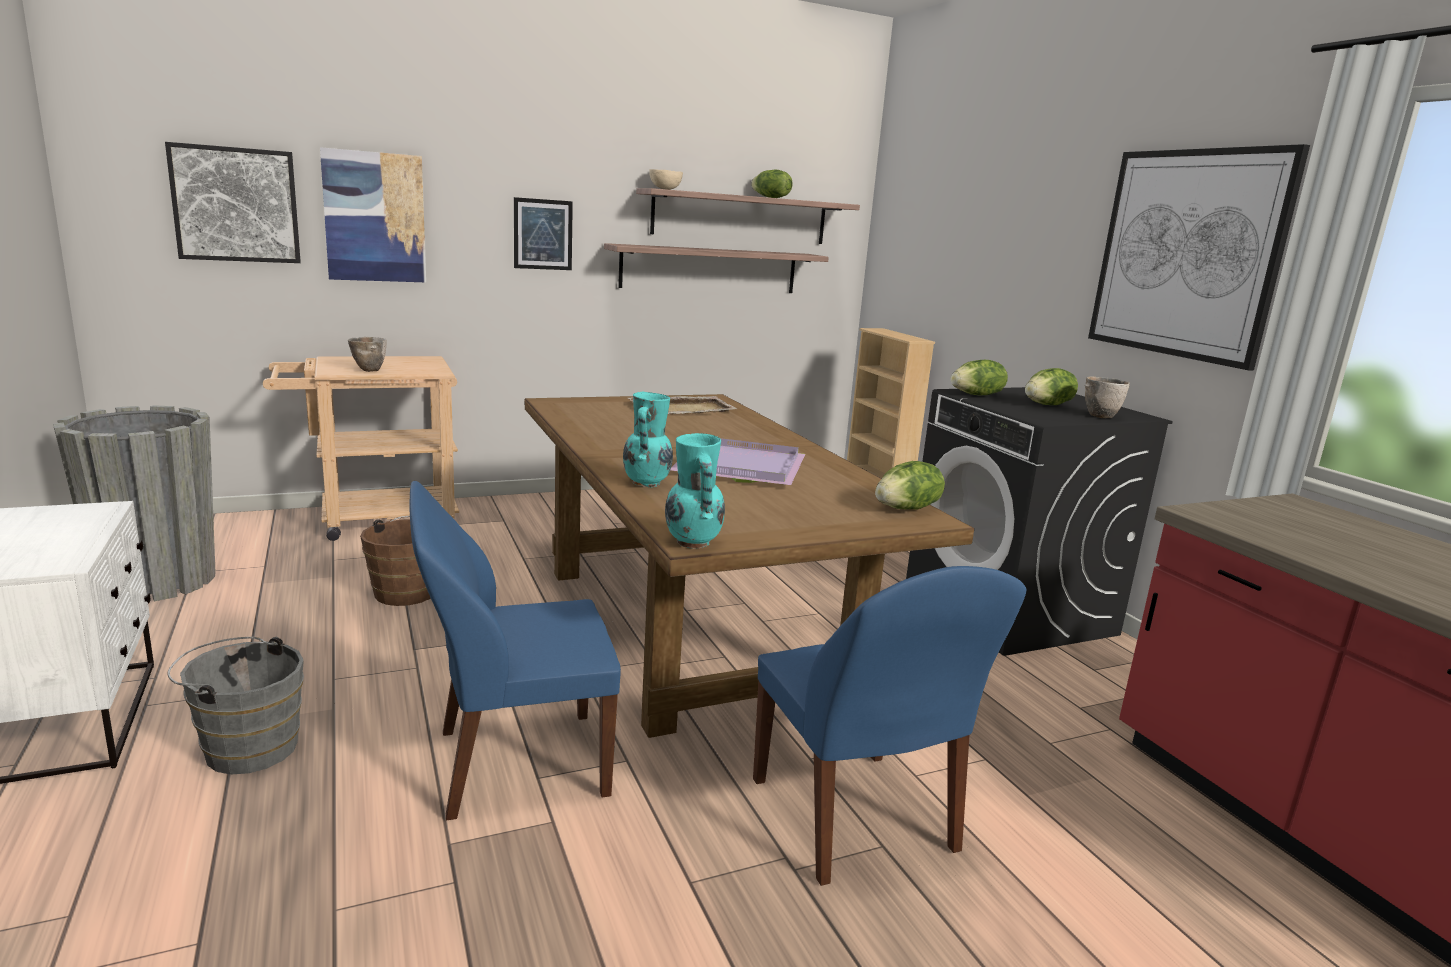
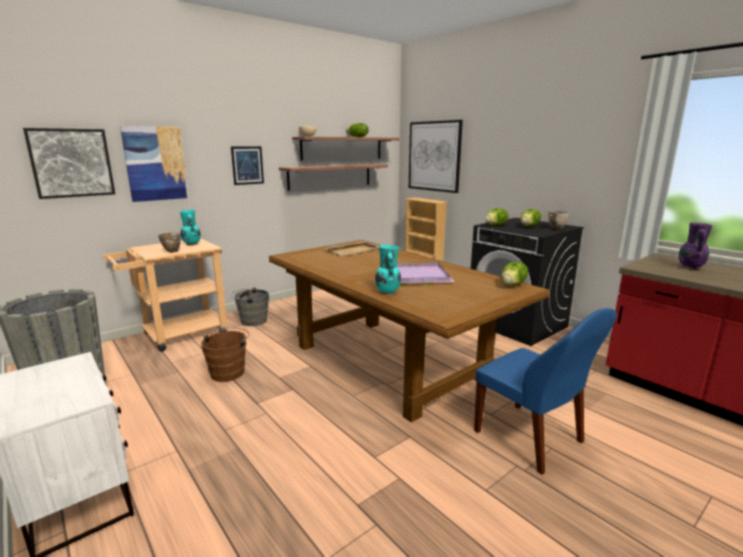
camera: 15 degrees left, 0 degrees up
grey bucket [167,637,304,775] -> grey bucket moved to [230,288,269,326]
blue chair [409,481,621,820] -> none
turquoise vase [665,433,725,549] -> turquoise vase moved to [180,210,201,245]
picture [1088,144,1310,370] -> picture moved to [409,120,463,193]
none -> purple vase [679,222,712,269]

